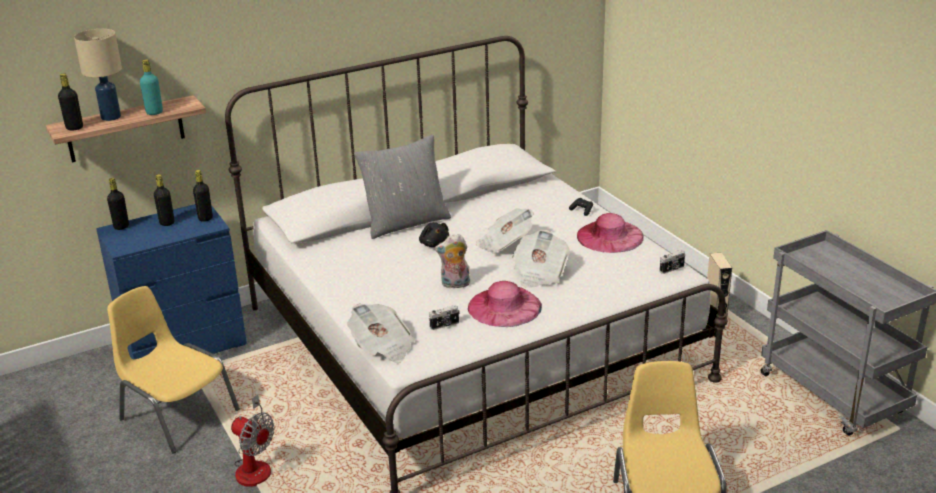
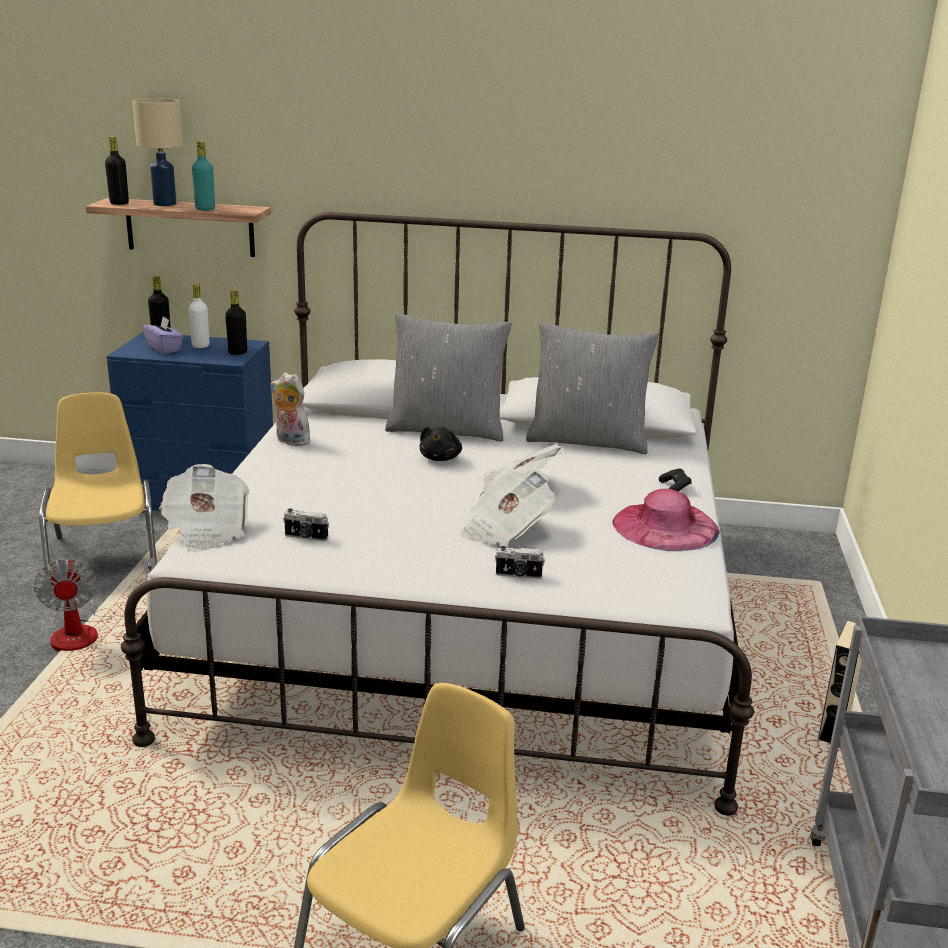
camera: 35 degrees right, 5 degrees down
black bottle [154,174,174,226] -> white bottle [189,284,210,348]
plush toy [435,234,470,288] -> plush toy moved to [271,372,310,446]
pink hat [468,281,542,327] -> none
camera [660,250,685,274] -> camera moved to [495,546,545,579]
none -> purple tissue box [143,316,183,354]
none -> grey pillow [526,322,659,454]

